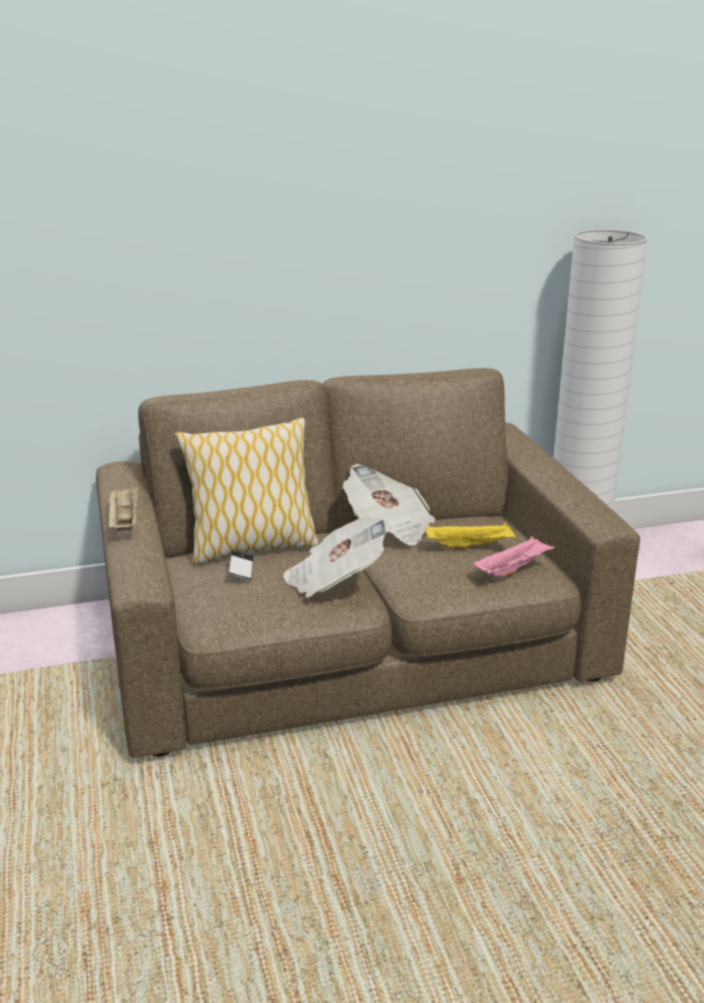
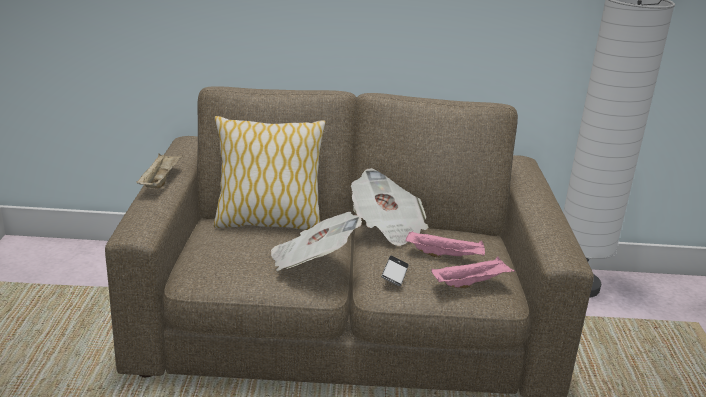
camera: 15 degrees right, 0 degrees up
phone [228,551,254,581] -> phone moved to [381,256,409,286]
yellow tray [426,522,516,550] -> pink tray [406,231,485,258]

